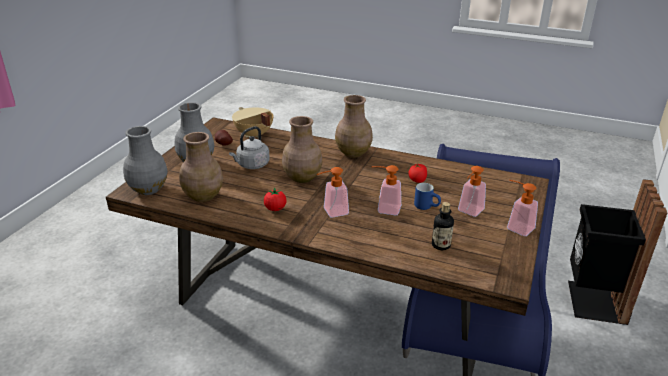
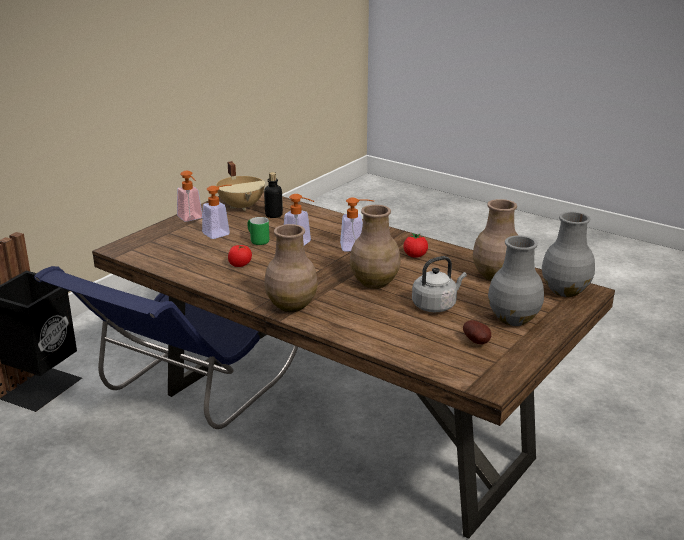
camera: 165 degrees left, 5 degrees down
beige cooking pot [232,107,273,138] -> beige cooking pot moved to [216,161,265,211]
blue mug [414,183,441,210] -> green mug [247,217,269,245]

